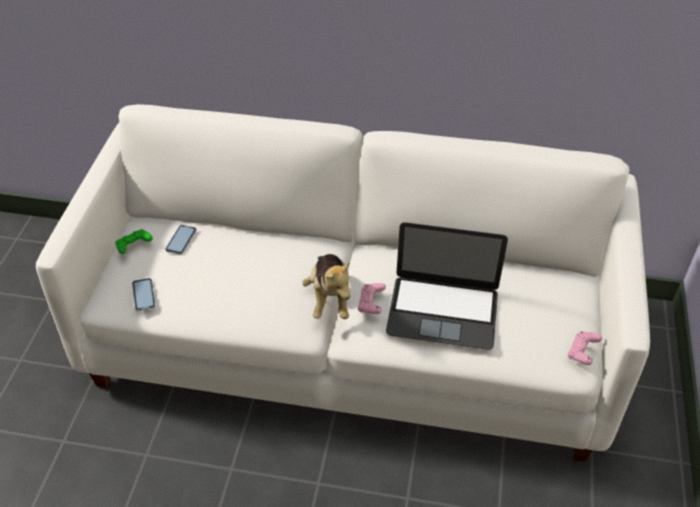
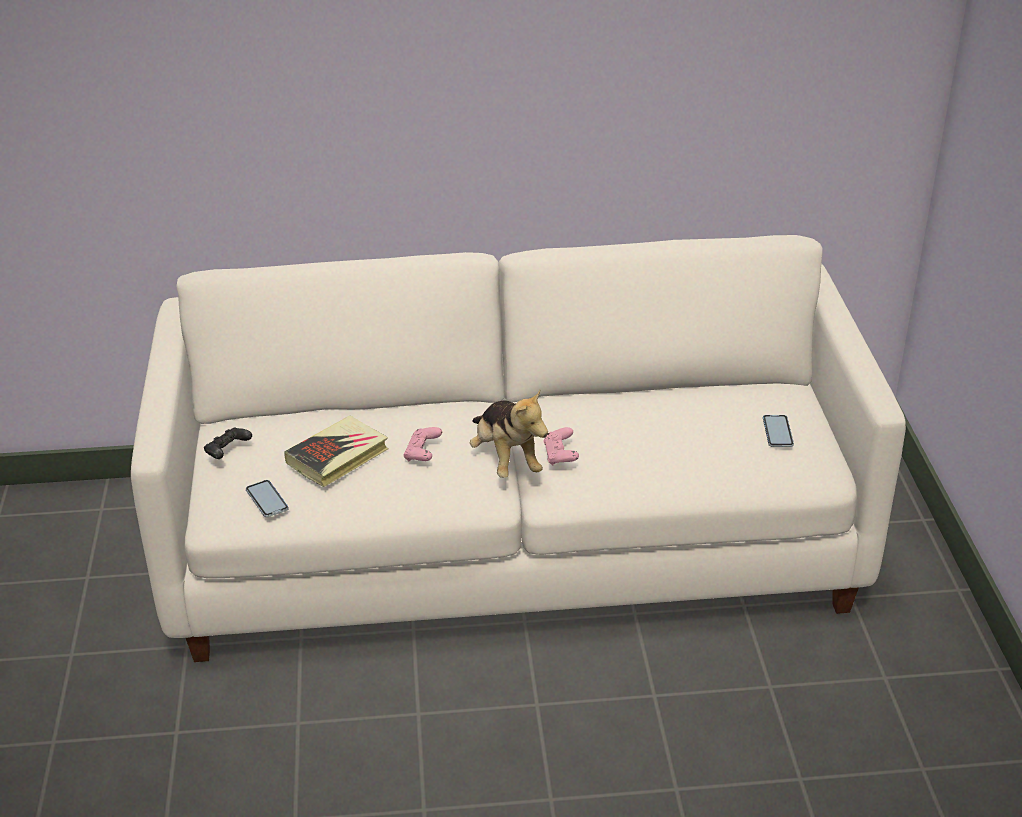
camera: 15 degrees left, 10 degrees down
green game controller [115,229,153,254] -> black game controller [204,428,252,459]
phone [165,225,197,255] -> phone moved to [763,415,794,447]
laptop [386,222,508,350] -> none
pink game controller [567,331,602,365] -> pink game controller moved to [404,427,442,461]
none -> book [284,416,388,487]

